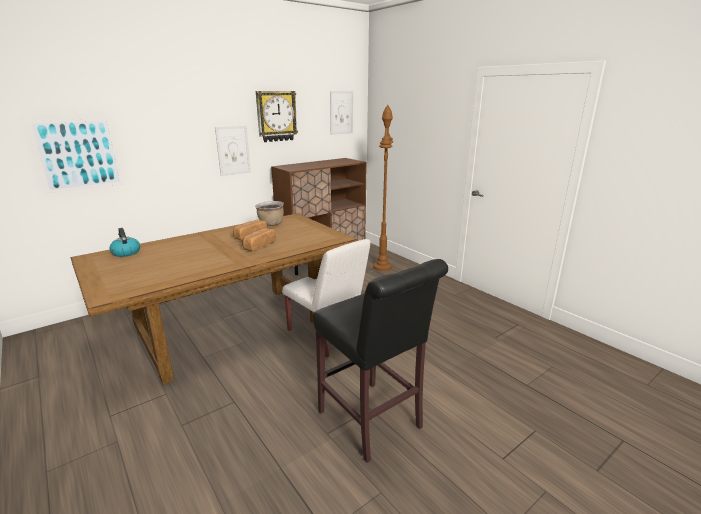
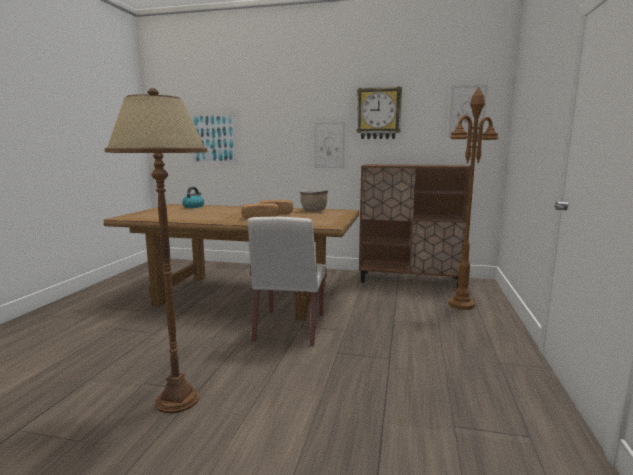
camera: 50 degrees right, 10 degrees down
black stool [313,259,448,463] -> brown floor lamp [104,88,207,413]

